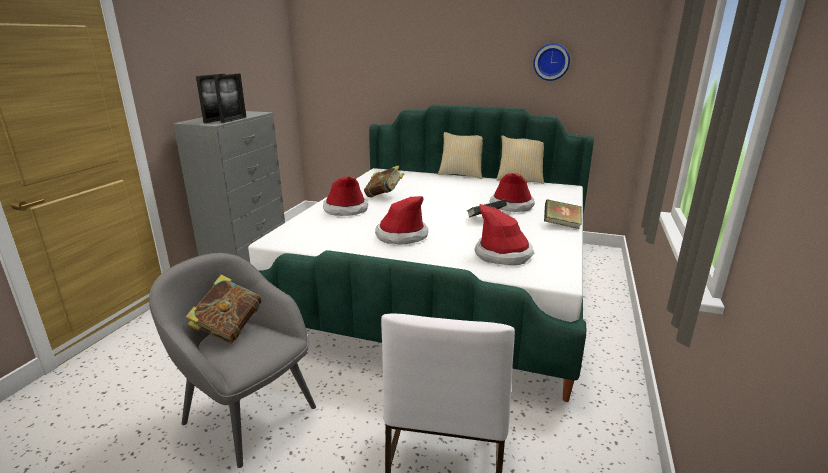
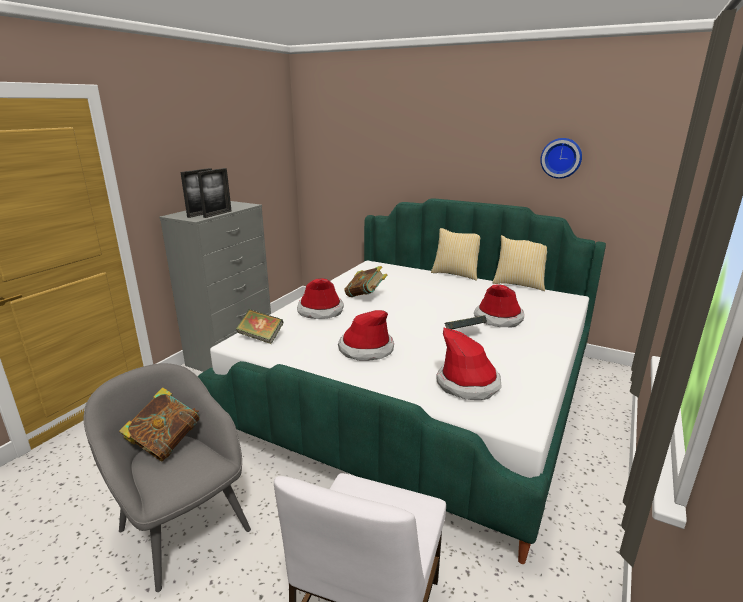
camera: 10 degrees right, 0 degrees up
book [544,199,582,229] -> book moved to [236,309,284,344]

